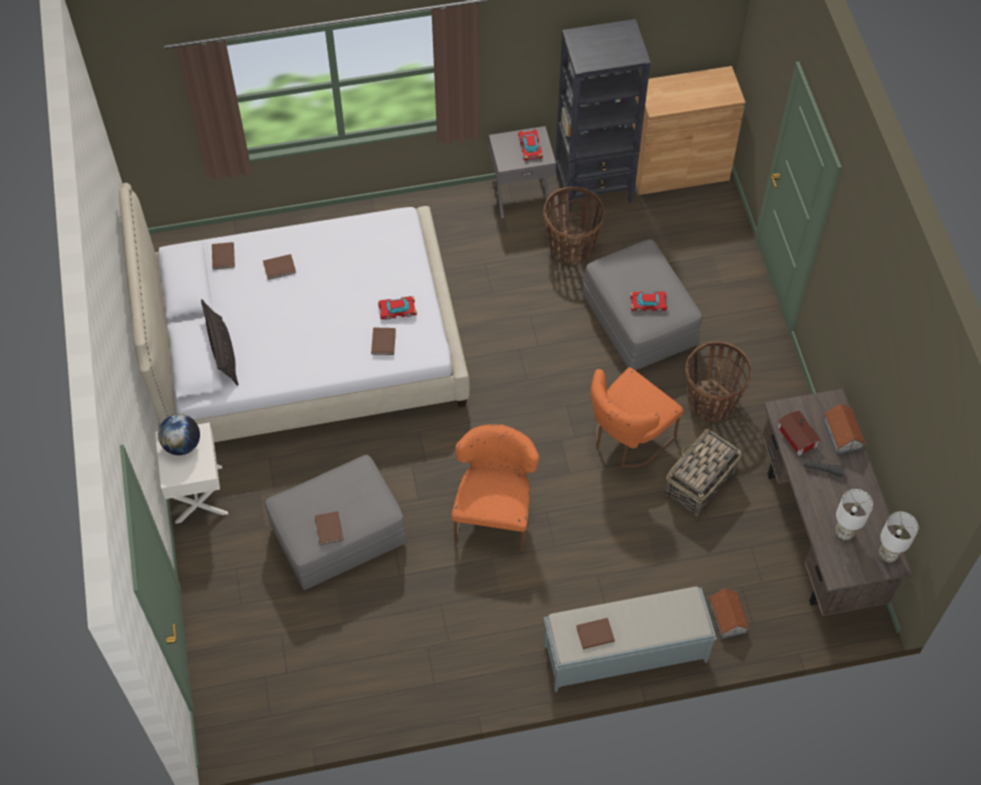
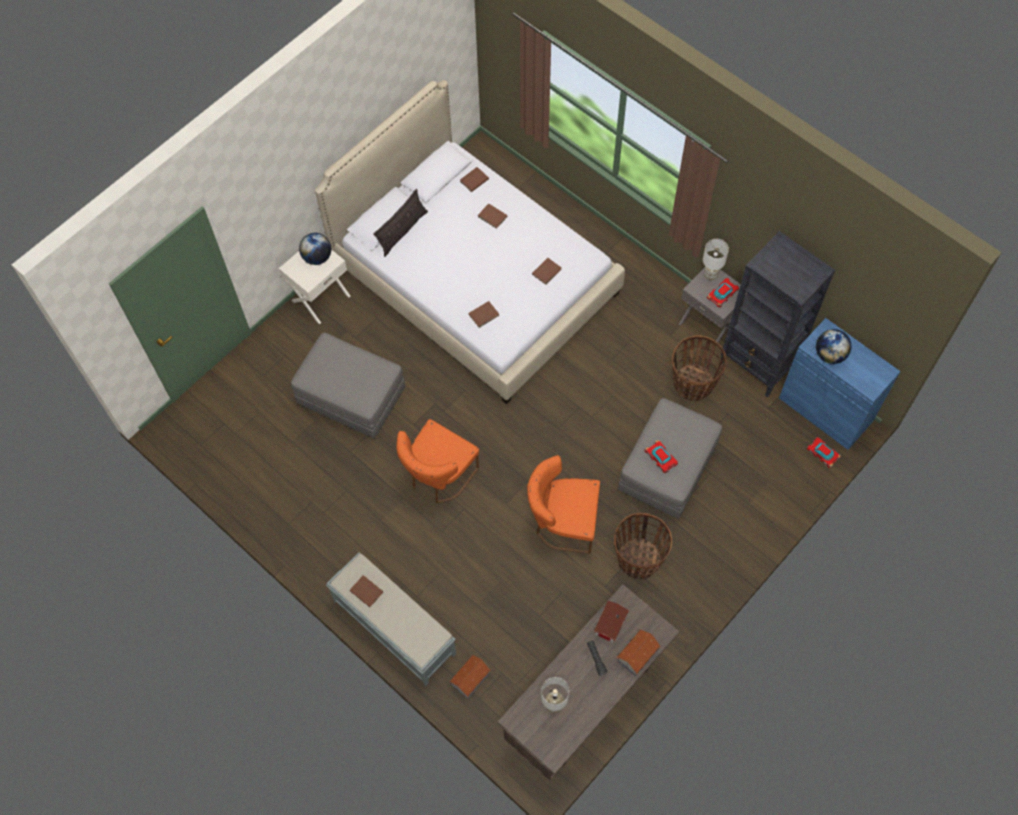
camera: 55 degrees right, 5 degrees up
brown book [315,511,344,545] -> brown book moved to [532,258,562,285]
toy car [378,296,417,320] -> toy car moved to [807,437,841,468]
orange chair [452,424,539,551] -> orange chair turned 150 degrees clockwise [396,419,479,503]
brown cabinet [632,66,745,195] -> blue cabinet [779,318,901,450]
basket [665,428,742,517] -> none
white table lamp [879,512,918,562] -> white table lamp moved to [703,239,729,280]
none -> globe [816,329,851,364]

